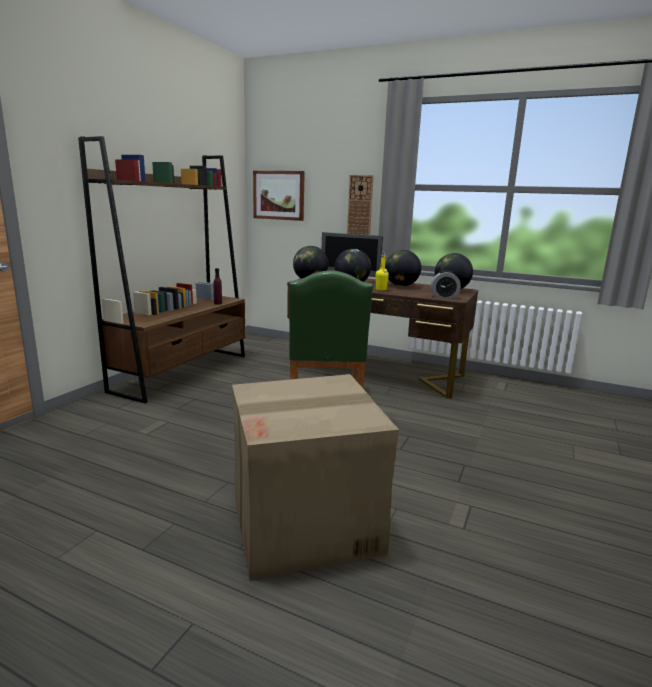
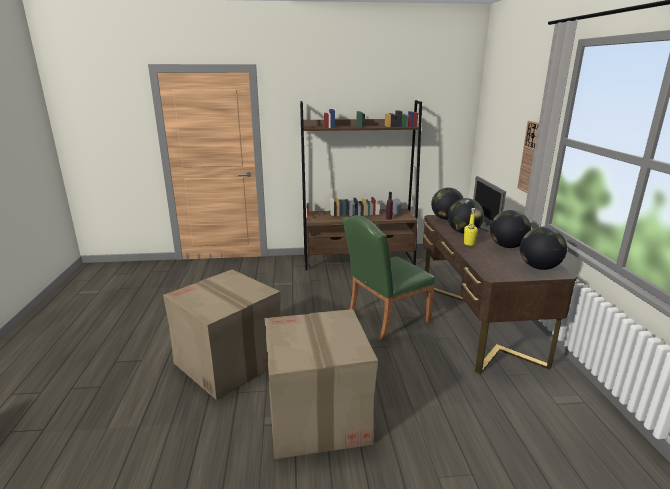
camera: 60 degrees right, 5 degrees up
picture [253,171,305,221] -> none
alarm clock [431,270,461,298] -> none
none -> cardboard box [265,309,378,459]

